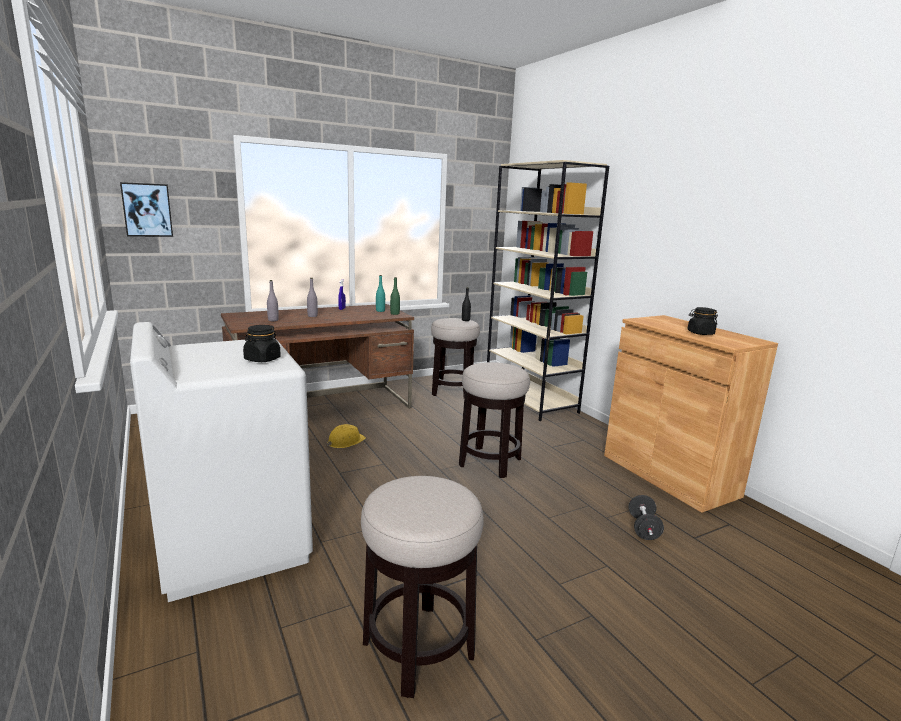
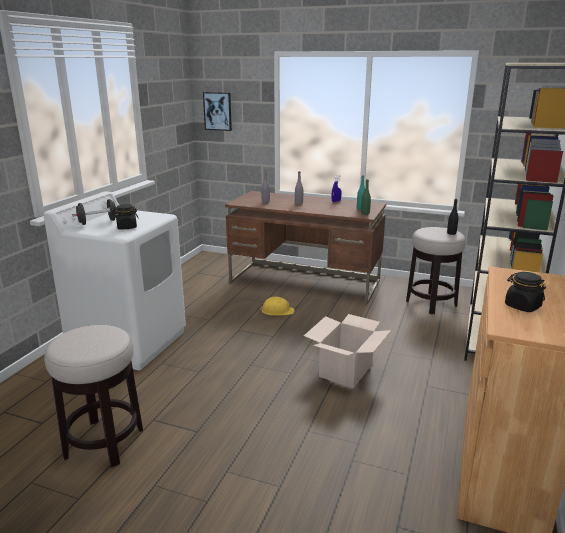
camera: 50 degrees right, 5 degrees up
stool [459,362,530,478] -> cardboard box [304,314,391,388]
black dumbbell [629,495,664,540] -> black dumbbell moved to [72,199,117,225]

